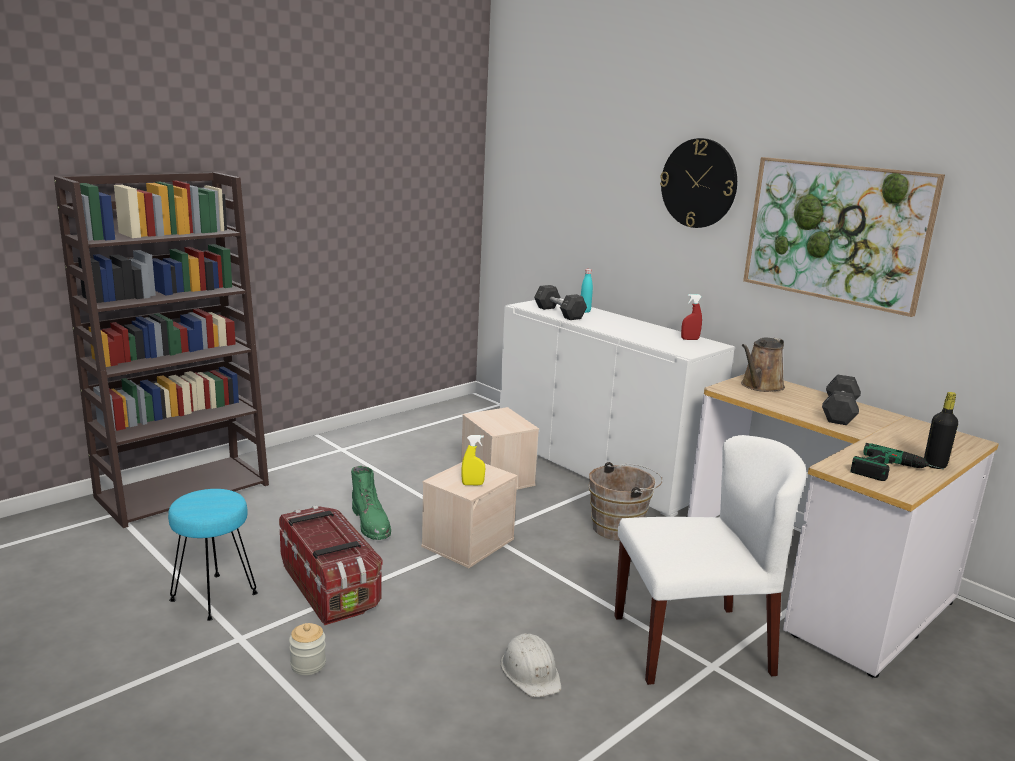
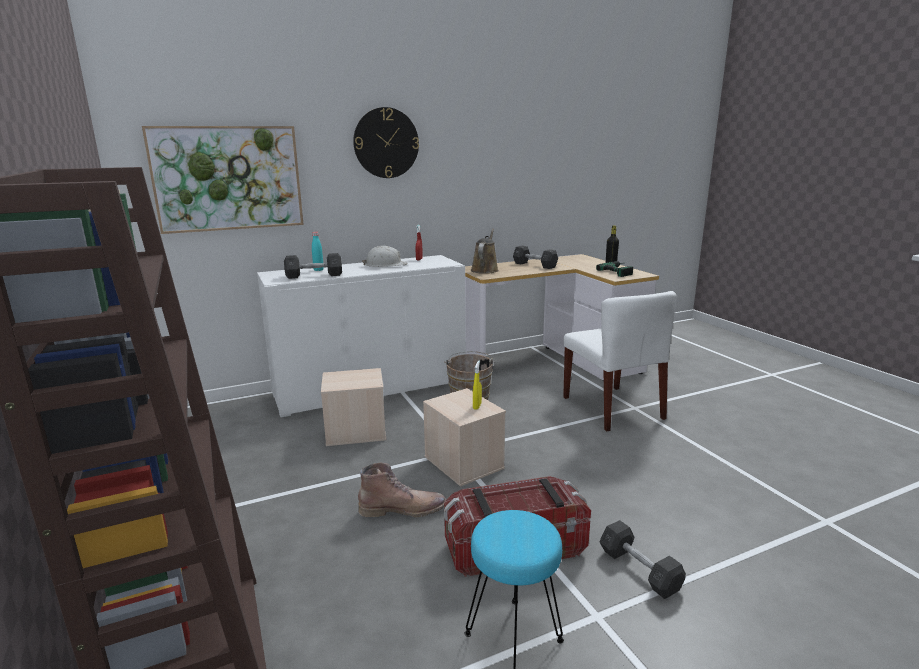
camera: 70 degrees left, 0 degrees up
jar [289,623,326,675] -> grey dumbbell [600,520,686,599]
green boot [351,466,391,540] -> brown boot [358,463,446,518]
white hard hat [500,634,562,698] -> white hard hat moved to [362,246,407,267]
white chair [614,435,806,685] -> white chair turned 150 degrees clockwise [563,291,676,431]
brown watering can [741,337,785,392] -> brown watering can turned 135 degrees counterclockwise [471,229,499,274]
picture [743,157,945,317] -> picture moved to [142,126,304,234]

